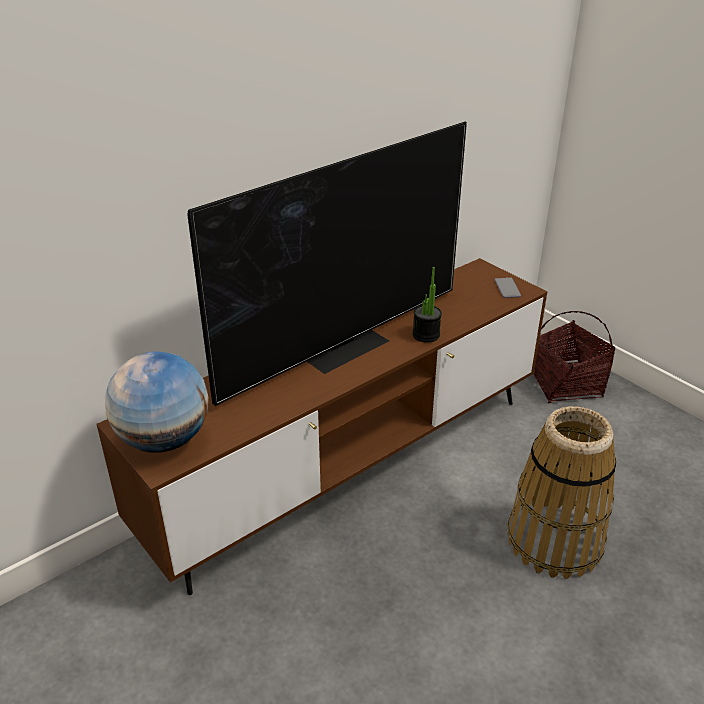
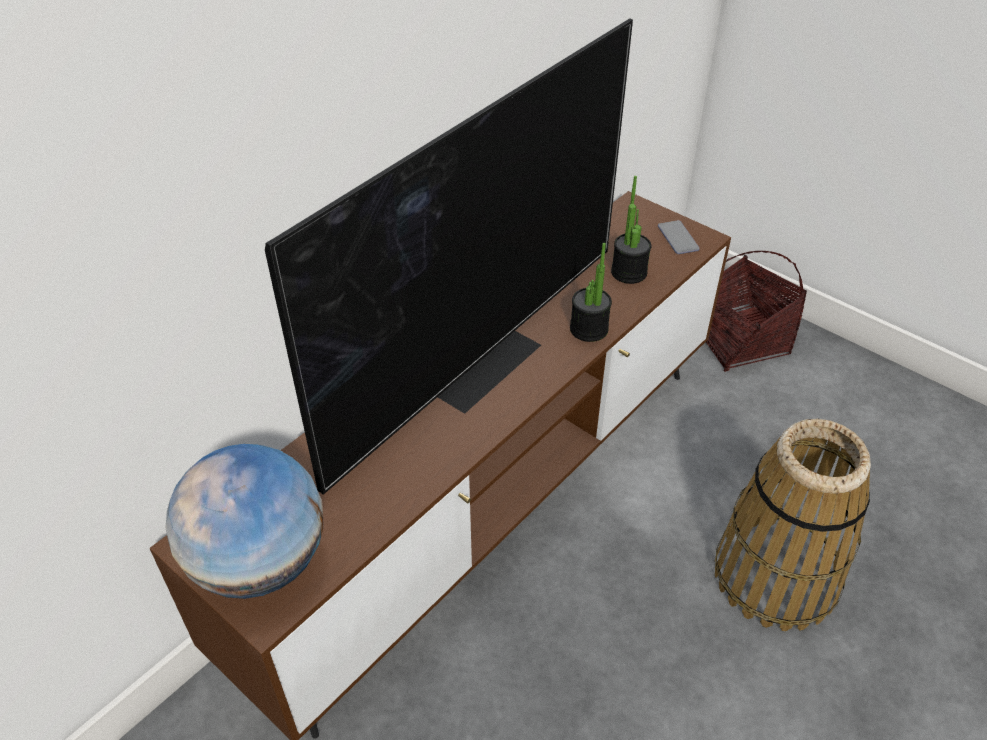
camera: 10 degrees left, 10 degrees up
none -> potted plant [611,176,651,284]

